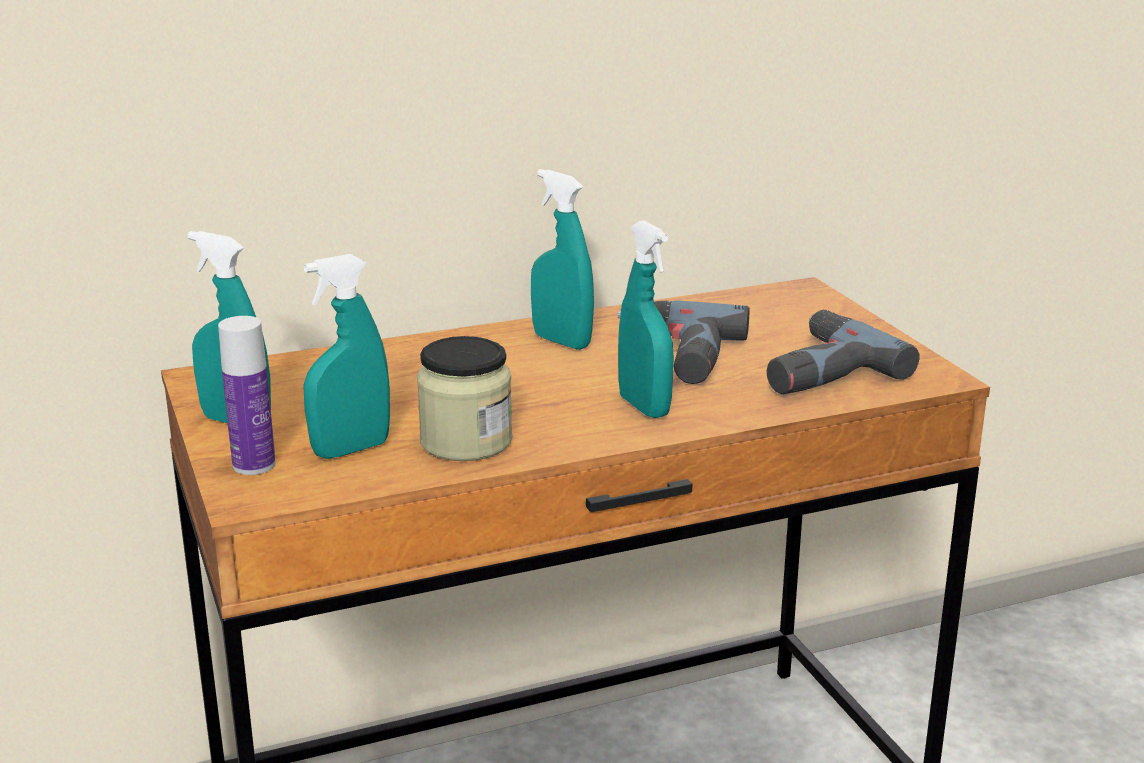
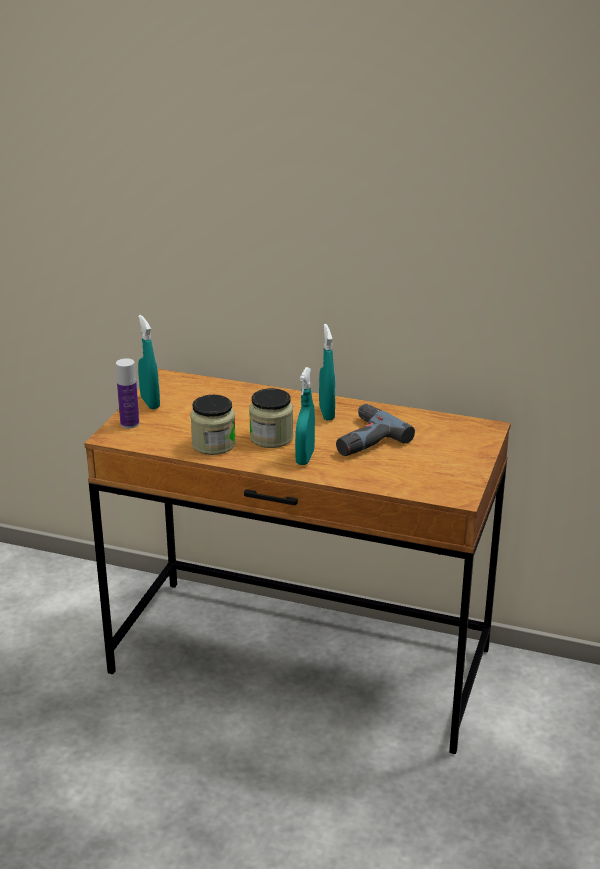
camera: 40 degrees right, 5 degrees up
turquoise spray bottle [303,254,390,459] -> none
power drill [767,310,920,394] -> none
none -> jar [249,388,293,448]

